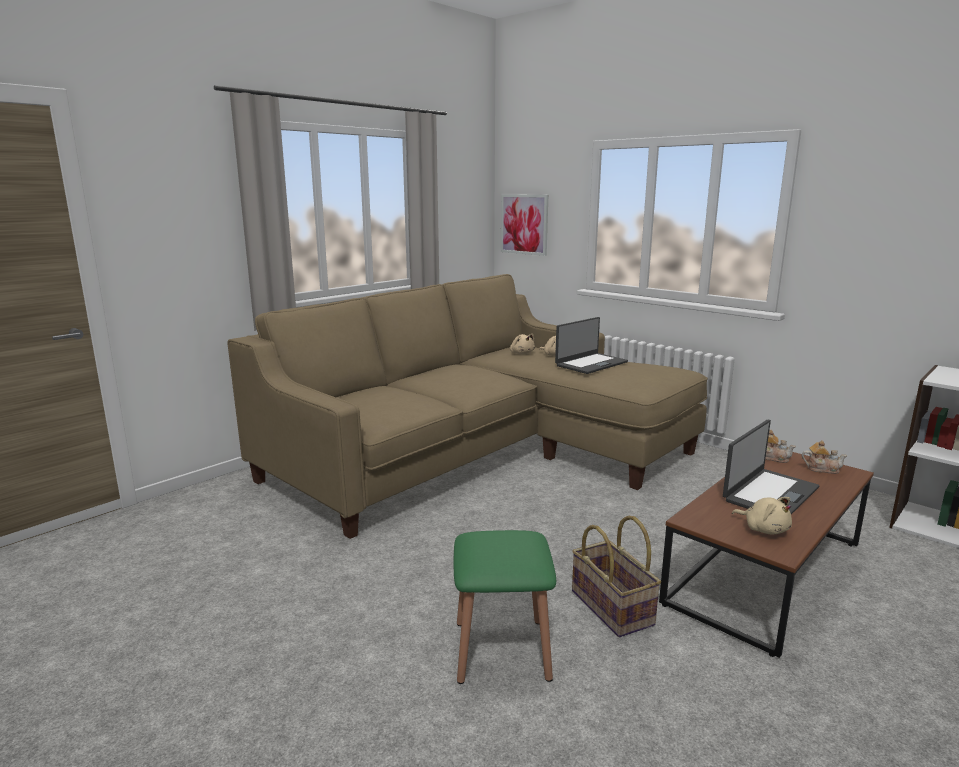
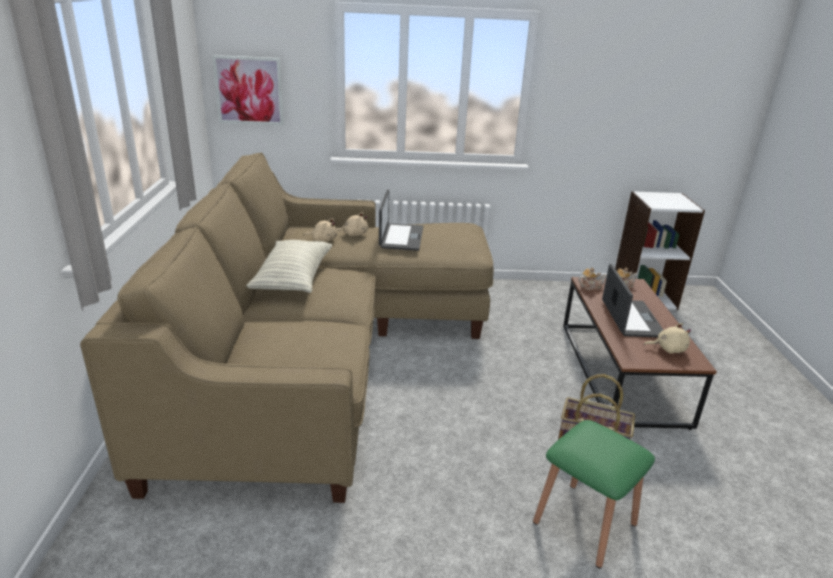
camera: 45 degrees left, 10 degrees up
none -> pillow [246,240,332,293]

